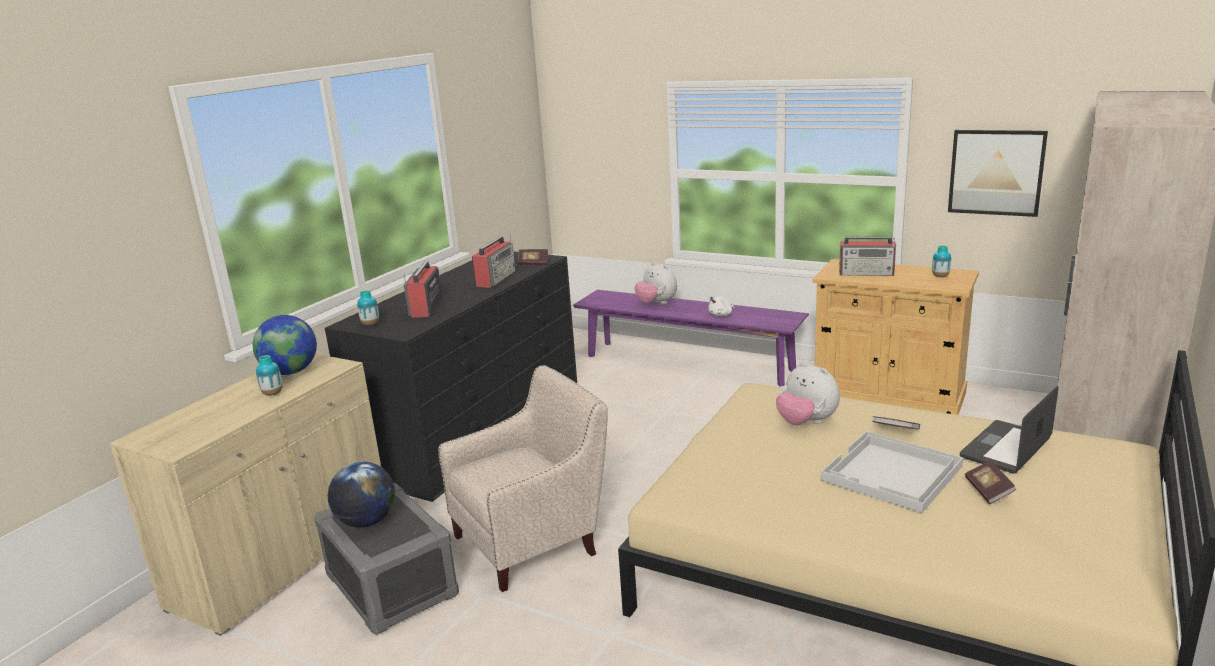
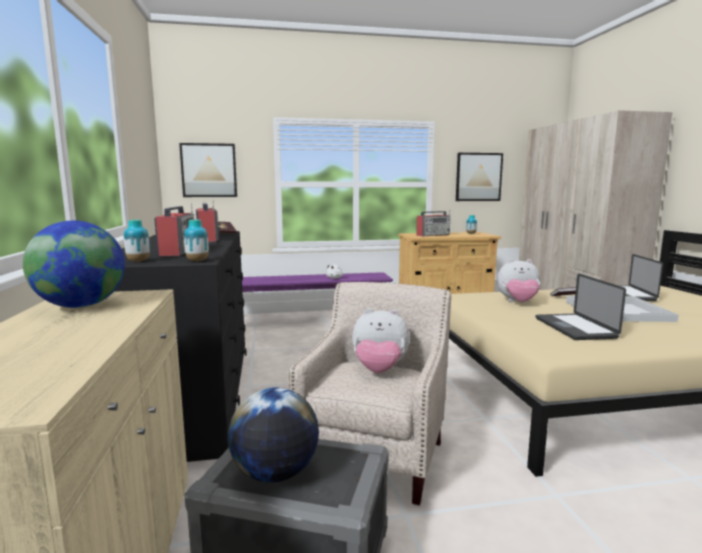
camera: 40 degrees left, 10 degrees down
vase [256,355,283,396] -> vase moved to [184,220,209,261]
radio [404,261,442,318] -> radio turned 150 degrees counterclockwise [154,203,194,256]
plush toy [635,262,677,304] -> plush toy moved to [352,308,410,373]
book [965,460,1016,504] -> none
none -> picture [179,143,237,197]
none -> laptop [536,273,626,340]

